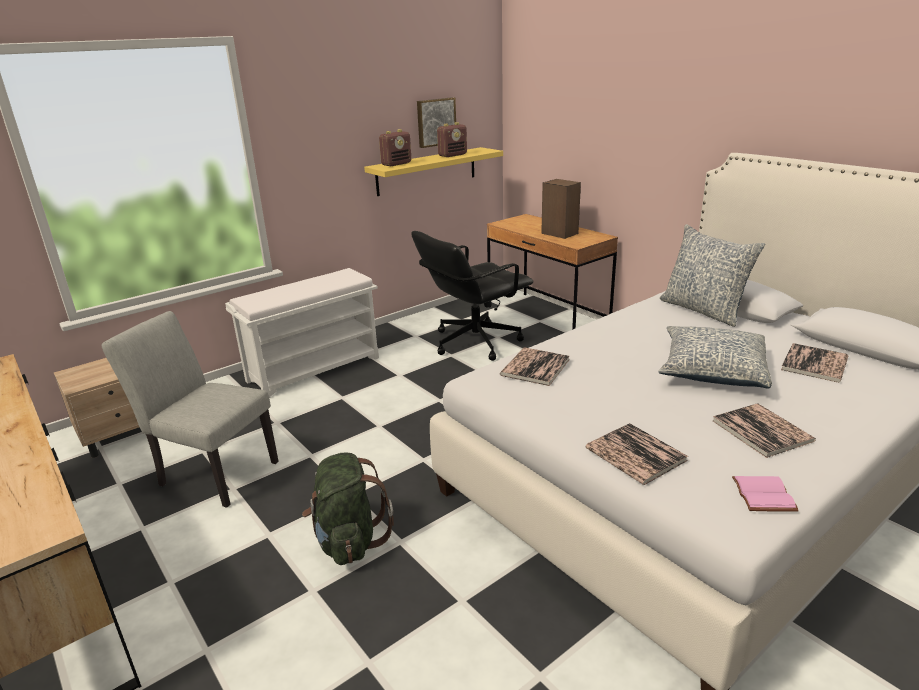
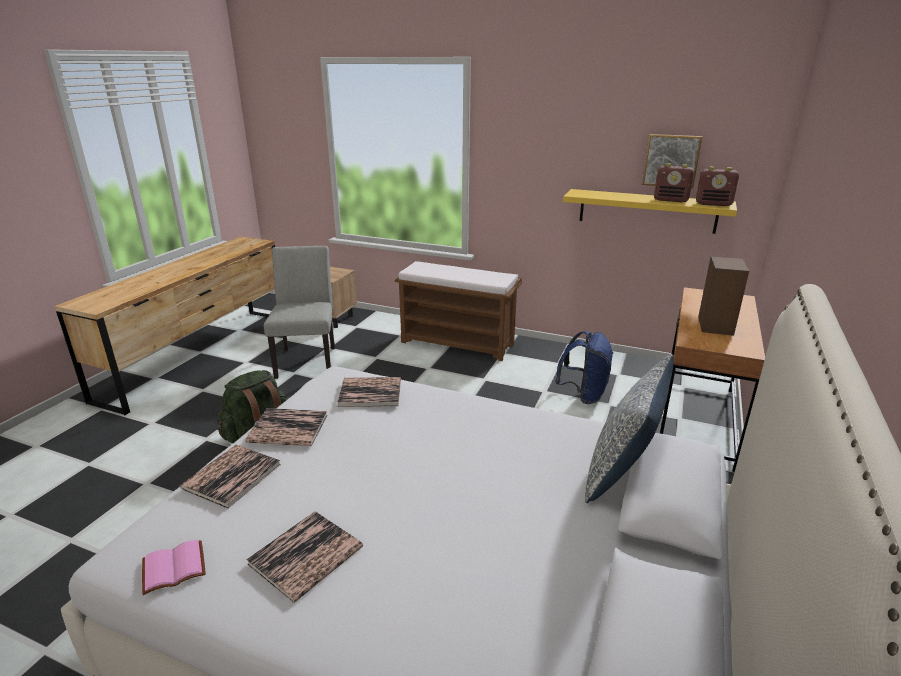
camera: 60 degrees right, 0 degrees up
white bench [225,268,379,398] -> brown bench [395,261,522,361]
radio [379,129,411,166] -> radio moved to [696,167,739,206]
black office chair [411,231,533,361] -> blue backpack [555,331,613,404]
pillow [659,326,772,389] -> none
book [781,343,848,383] -> book moved to [245,408,327,446]

